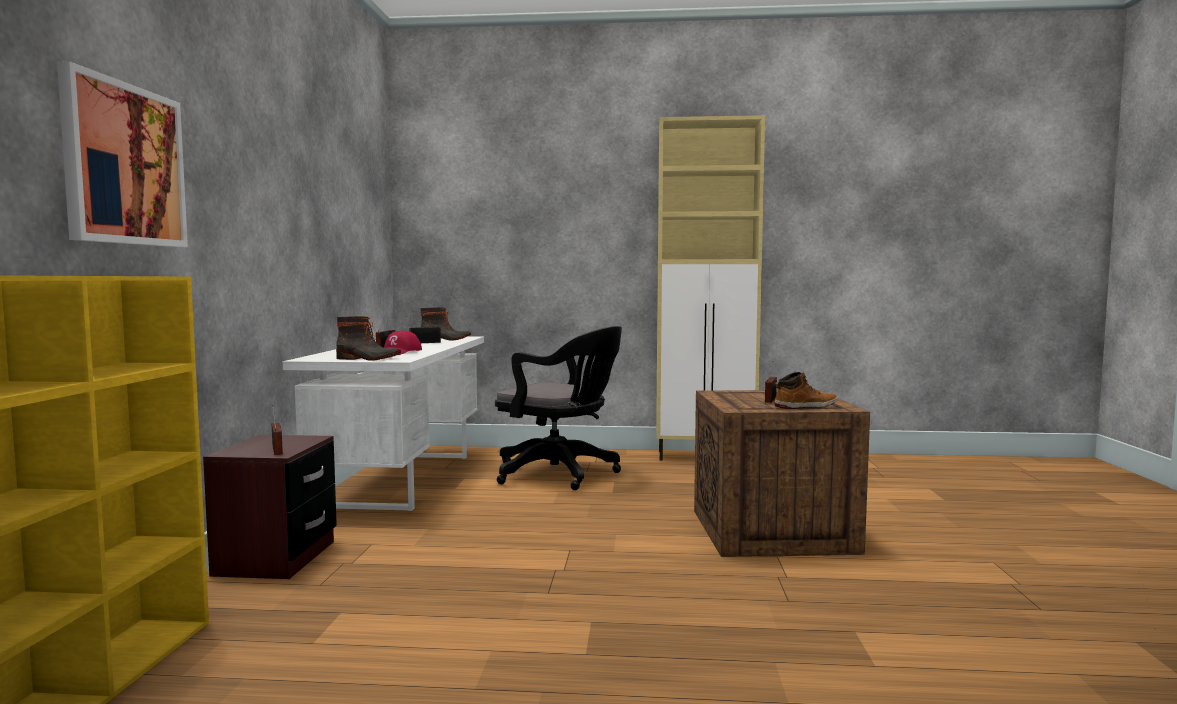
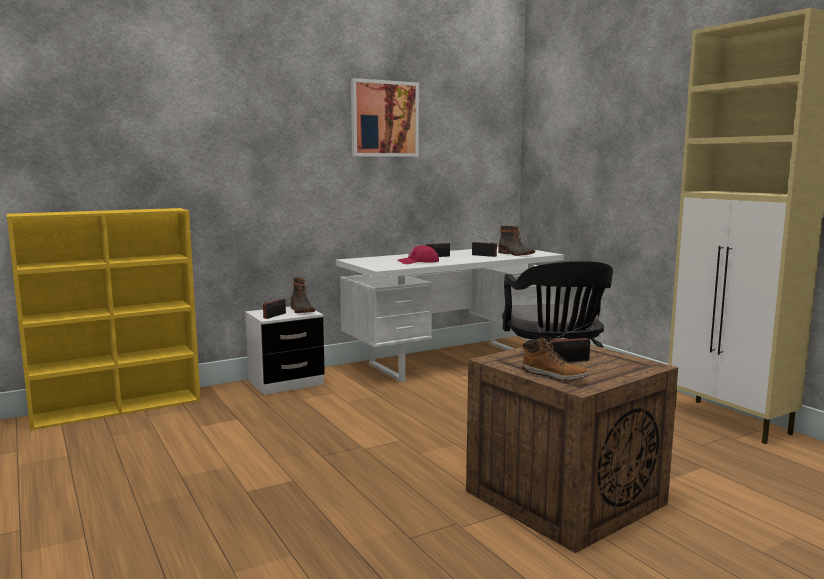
camera: 55 degrees right, 5 degrees up
picture [57,61,188,247] -> picture moved to [351,78,419,157]
brown nightstand [203,435,337,579] -> white nightstand [245,306,325,395]
boot [336,316,401,361] -> boot moved to [290,277,315,313]

